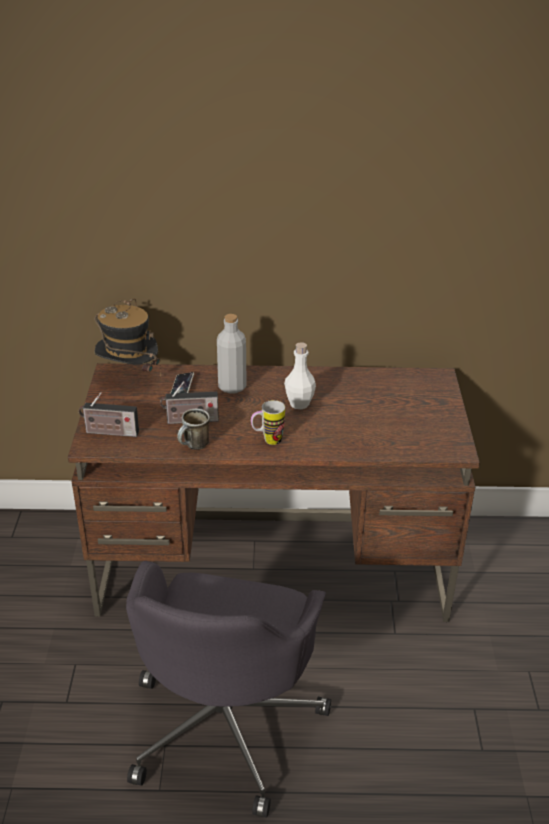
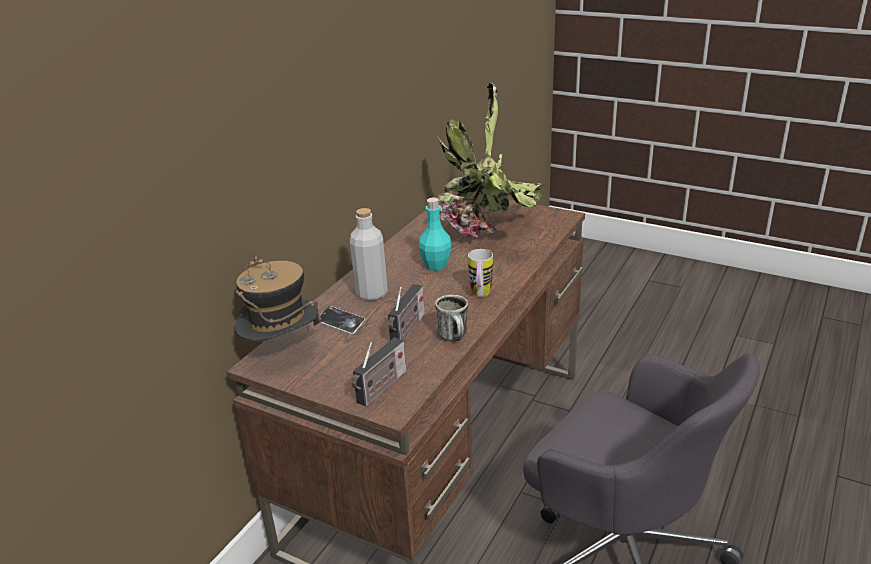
camera: 60 degrees left, 5 degrees down
white bottle [284,342,316,409] -> turquoise bottle [419,198,451,271]
none -> potted plant [436,83,545,238]

